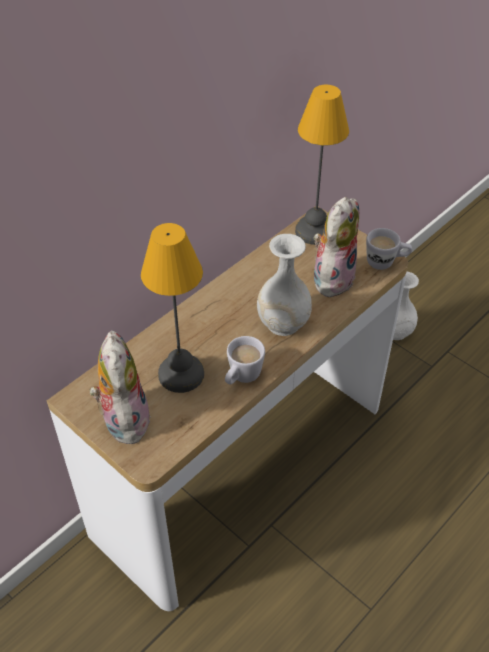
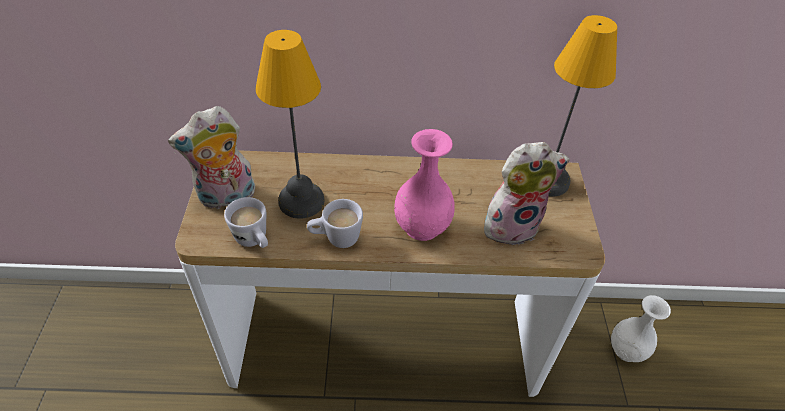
camera: 45 degrees right, 0 degrees up
plush toy [90,331,151,445] -> plush toy turned 150 degrees counterclockwise [168,106,255,209]
white vase [257,234,312,336] -> pink vase [394,129,455,241]
white mug [366,228,412,270] -> white mug moved to [224,197,268,248]

